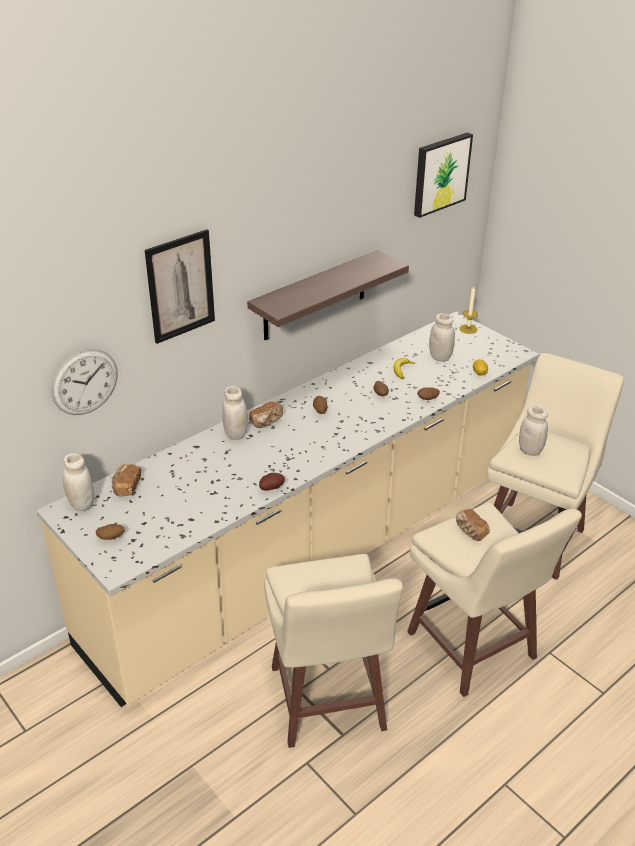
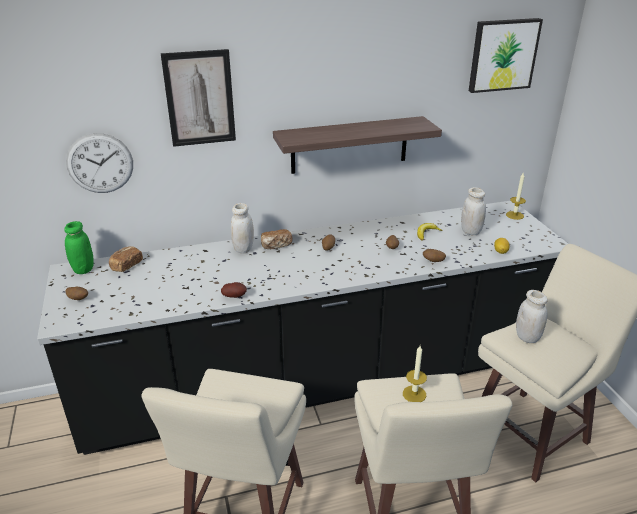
camera: 25 degrees right, 5 degrees down
beige counter [36,312,539,707] -> black counter [37,201,568,455]
white jar [62,453,94,511] -> green jar [64,221,94,274]
bread [456,509,490,541] -> candle [403,346,427,402]

